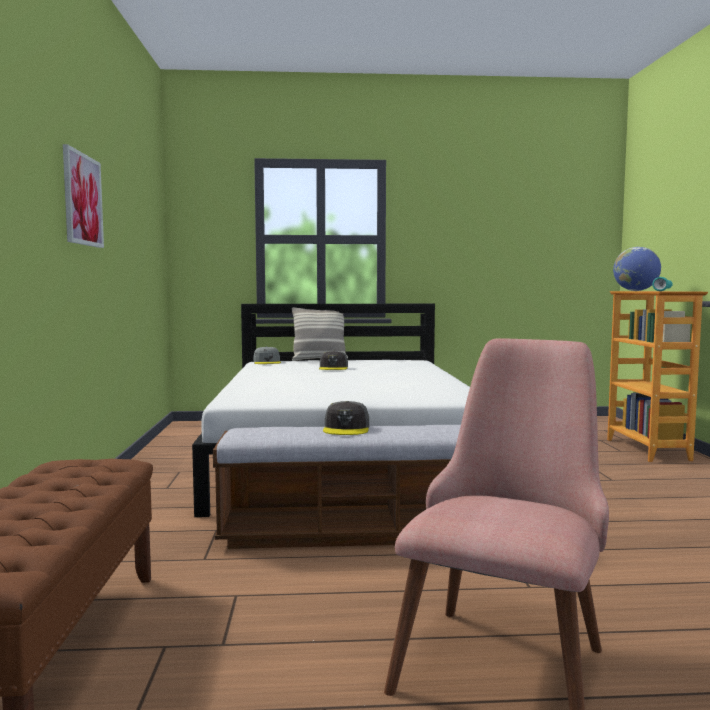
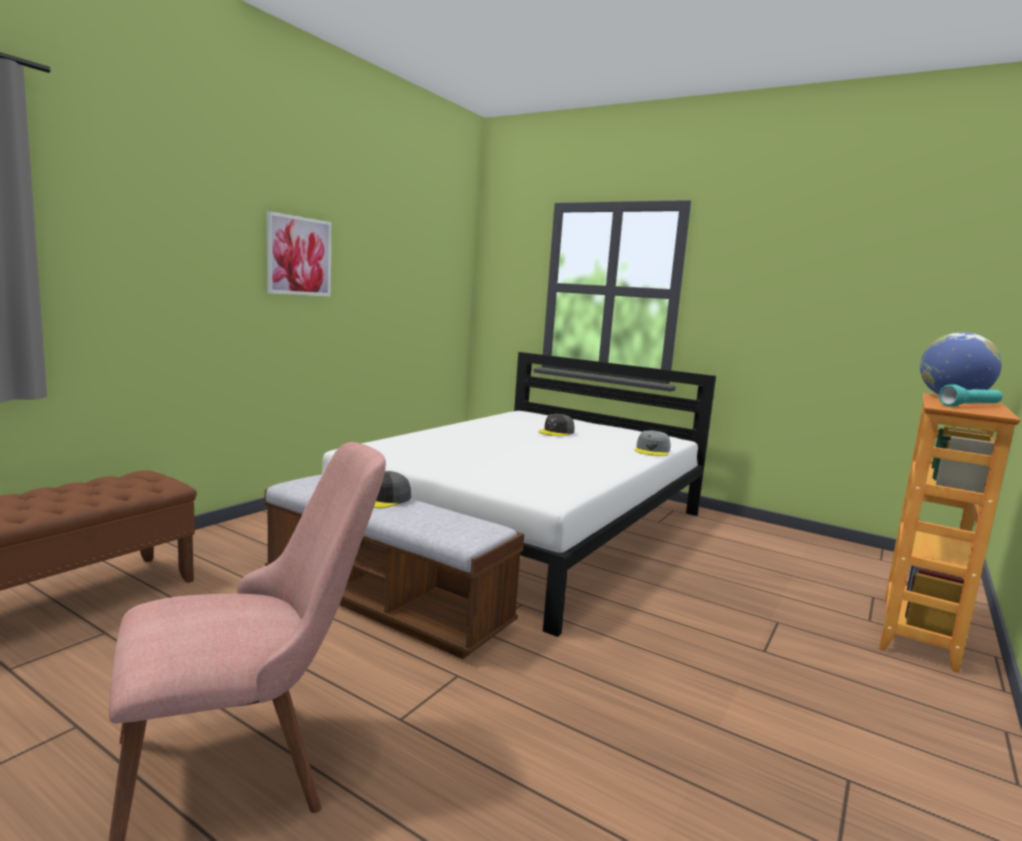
camera: 35 degrees right, 5 degrees up
grey cap [253,346,281,364] -> grey cap moved to [634,430,671,456]
pillow [292,307,348,361] -> none

